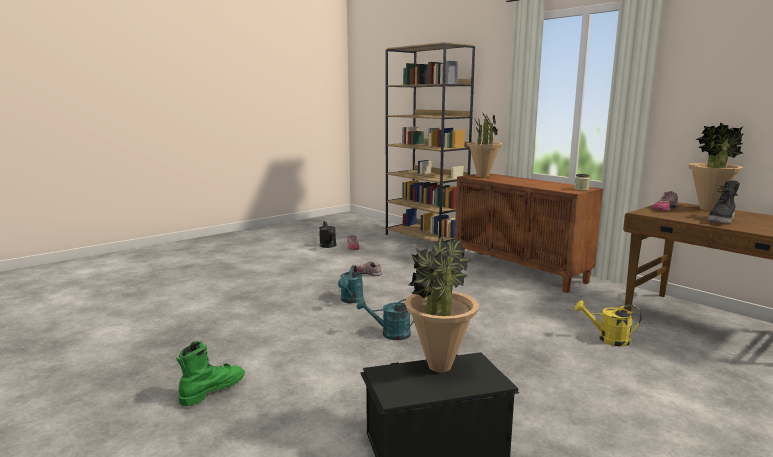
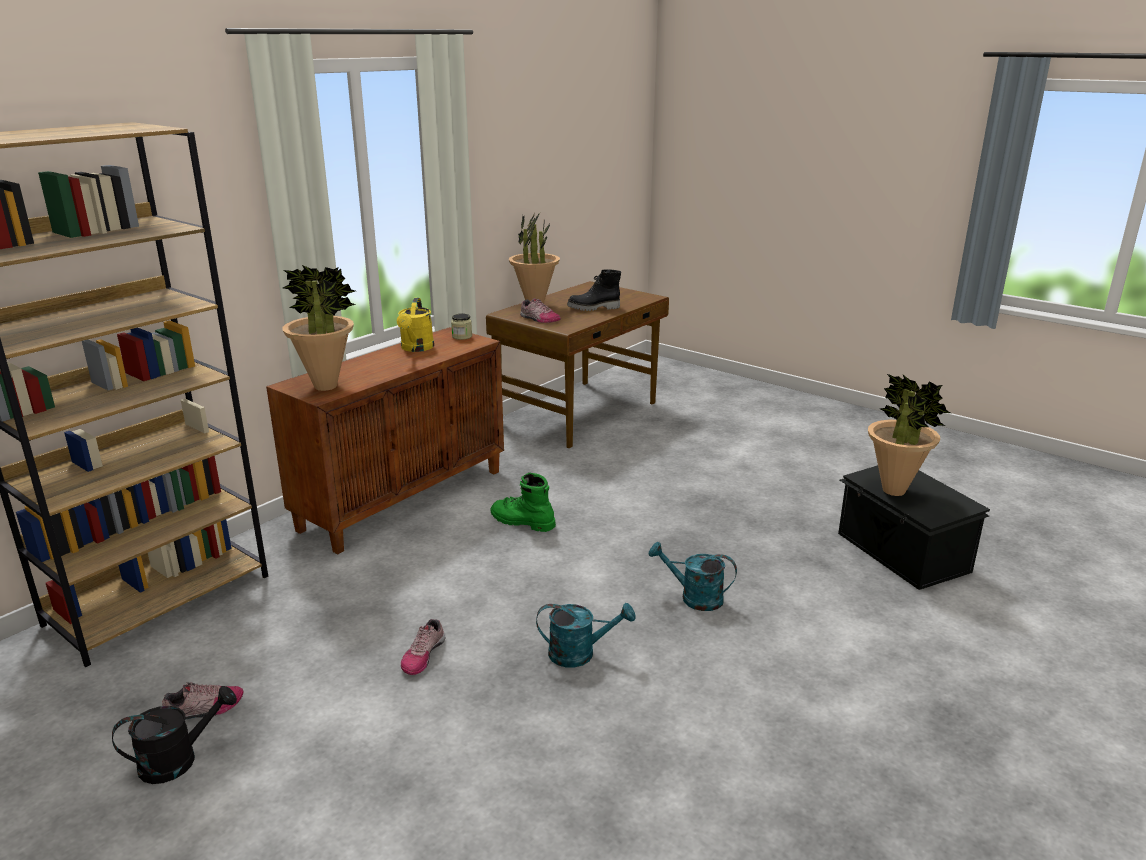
camera: 100 degrees left, 10 degrees up
green boot [177,341,245,406] -> green boot moved to [491,473,556,532]
turquoise watering can [357,298,414,340] -> turquoise watering can turned 120 degrees clockwise [649,542,737,611]
yellow watering can [575,300,642,346] -> yellow watering can moved to [397,298,434,352]
black boot [707,180,740,223] -> black boot turned 135 degrees clockwise [567,269,621,311]

